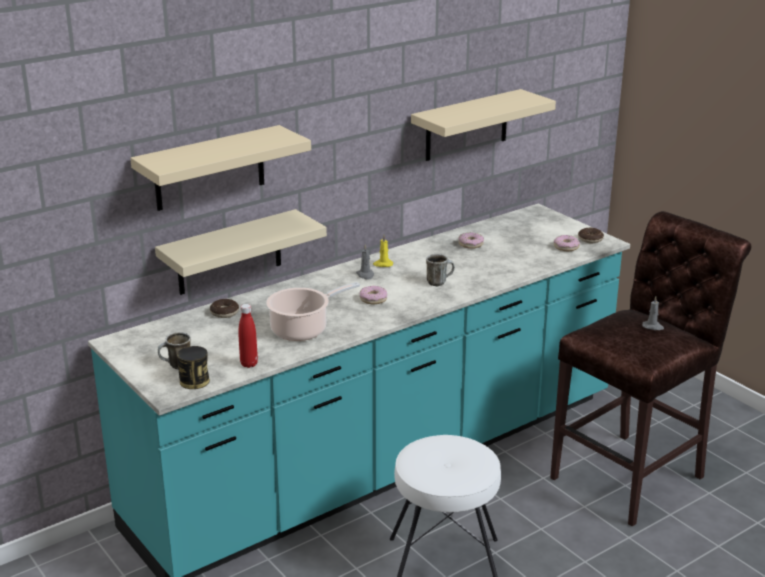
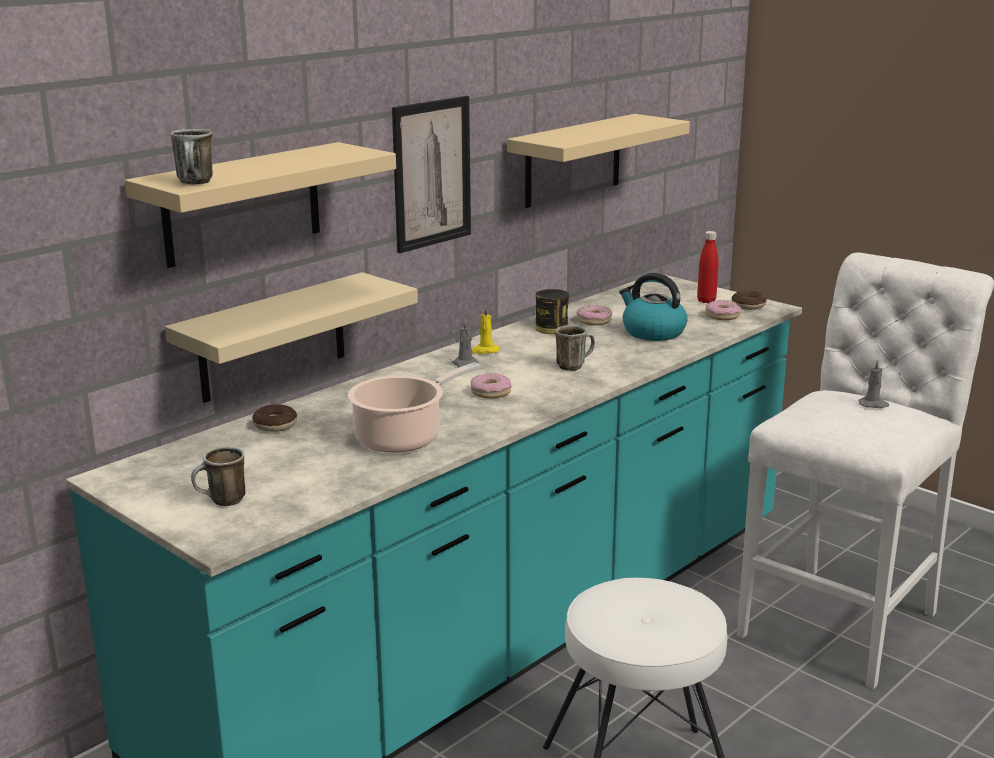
camera: 10 degrees left, 5 degrees down
can [177,346,210,389] -> can moved to [536,289,569,334]
red bottle [238,304,258,368] -> red bottle moved to [697,231,718,303]
brown stool [550,211,751,526] -> white stool [737,252,994,689]
none -> mug [171,129,213,185]
none -> picture [392,96,471,253]
none -> kettle [619,273,688,341]

